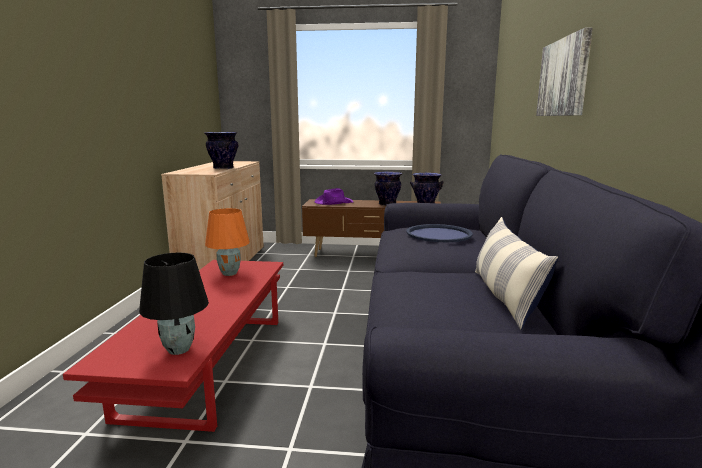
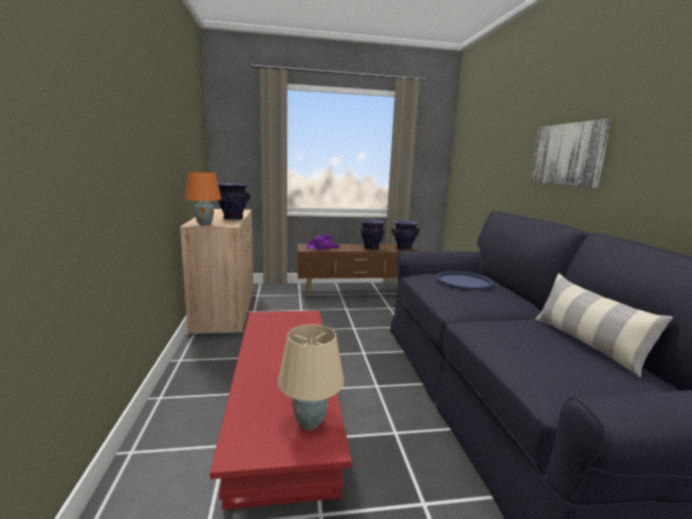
camera: 15 degrees left, 0 degrees up
black table lamp [139,253,209,355] -> beige table lamp [277,325,344,430]
orange table lamp [205,208,250,276] -> orange table lamp moved to [185,172,221,225]

